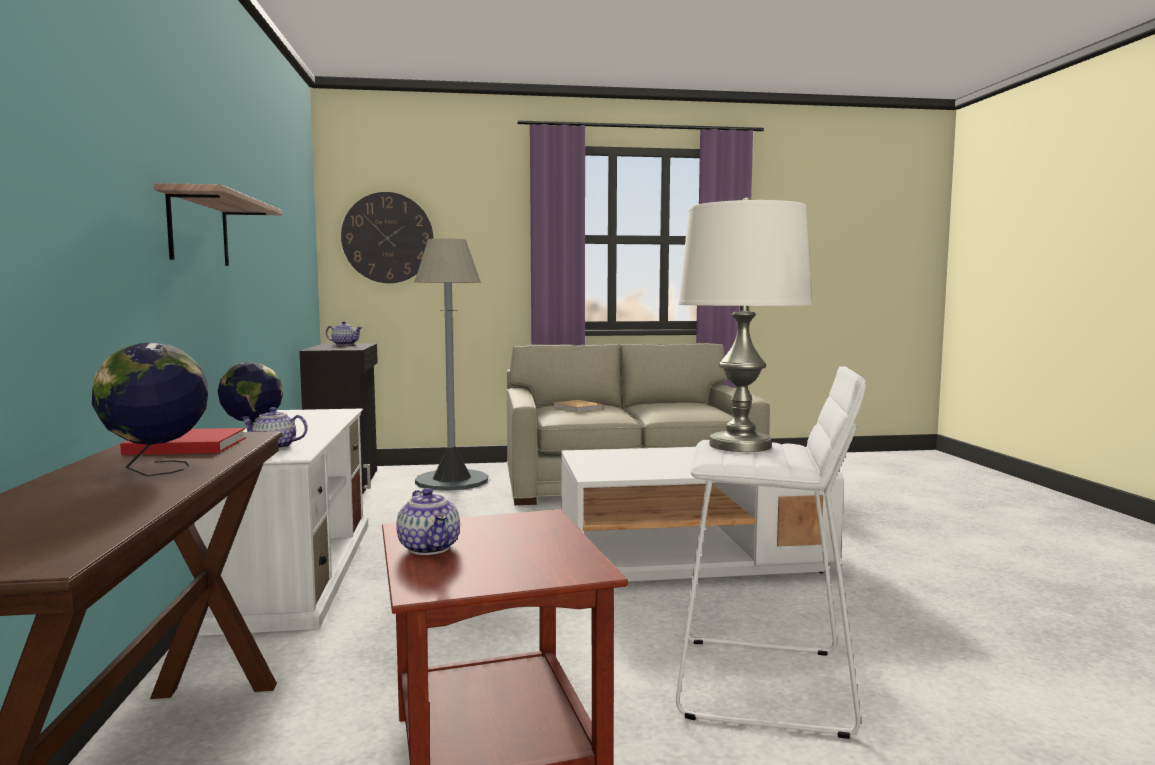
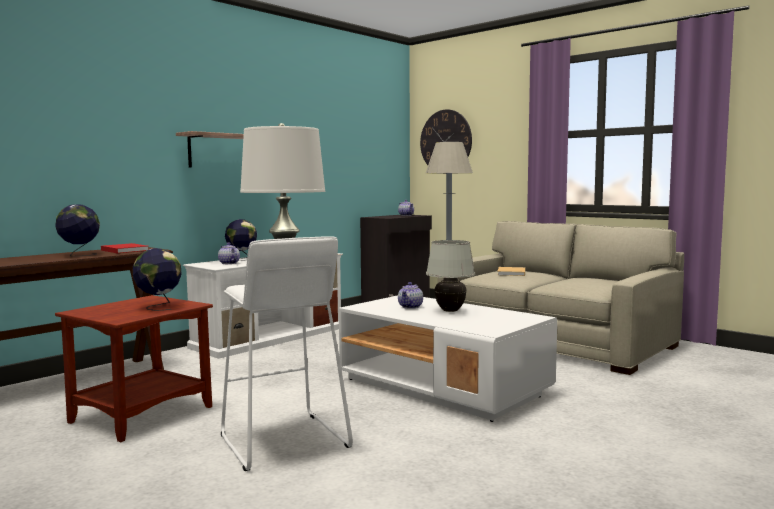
camera: 50 degrees right, 0 degrees up
teapot [396,488,460,555] -> teapot moved to [398,282,423,309]
none -> globe [133,248,182,311]
none -> white table lamp [426,240,475,312]

